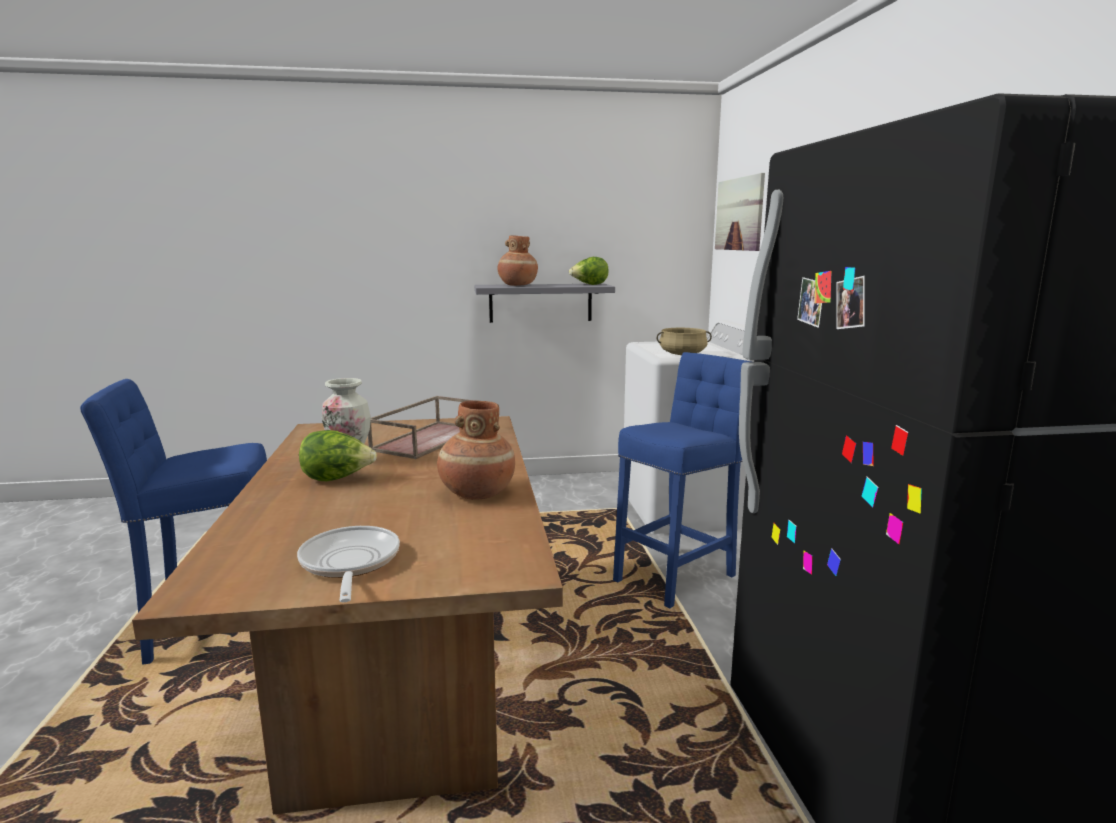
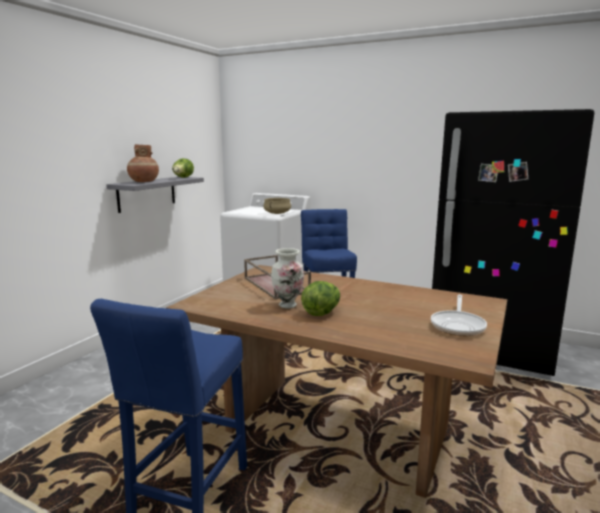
camera: 55 degrees left, 0 degrees up
frying pan [297,526,400,602] -> frying pan turned 90 degrees counterclockwise [431,295,487,336]
brown vase [437,400,515,500] -> none
picture [715,173,765,251] -> none

